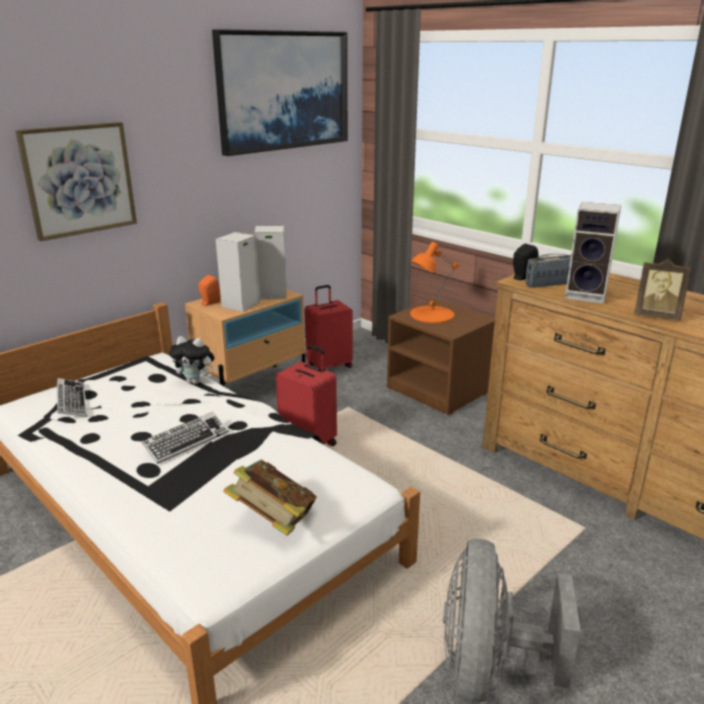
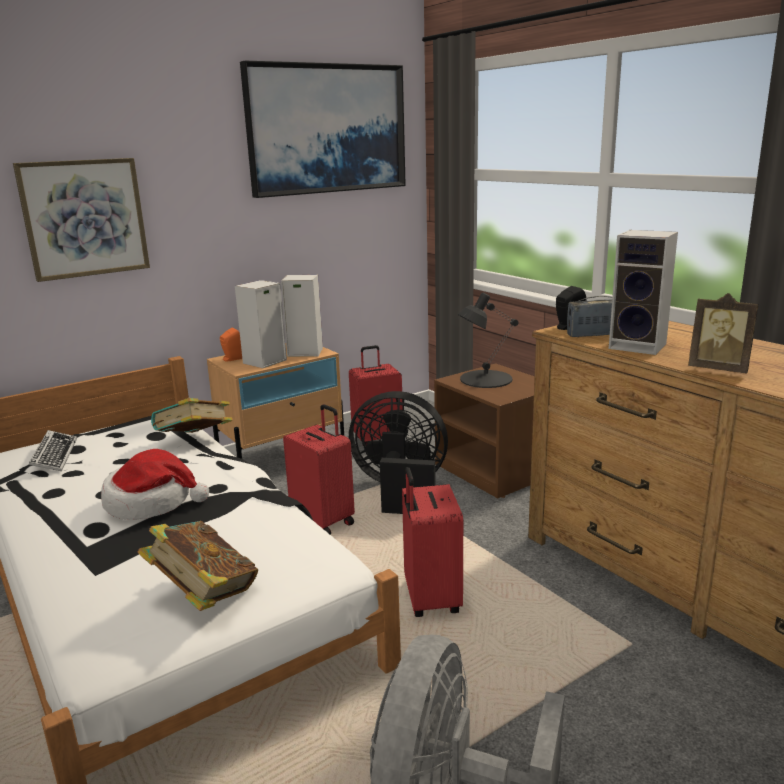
camera: 10 degrees right, 5 degrees down
keyboard [142,412,229,464] -> hat [101,449,209,520]
plush toy [169,336,216,384] -> book [151,398,233,433]
orange table lamp [410,242,459,323] -> black table lamp [457,292,518,388]
none -> black fan [349,391,448,514]
none -> red suitcase [402,467,463,617]

